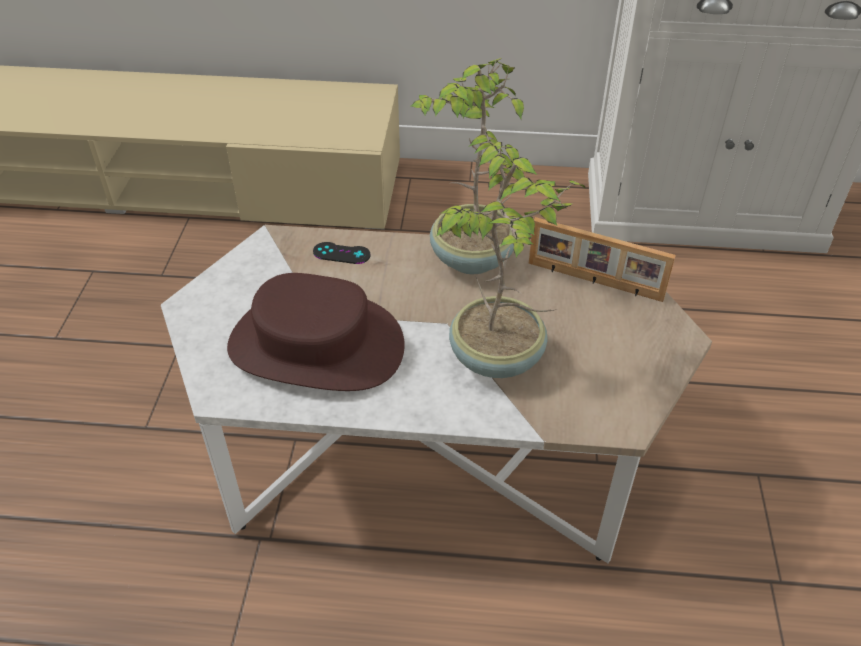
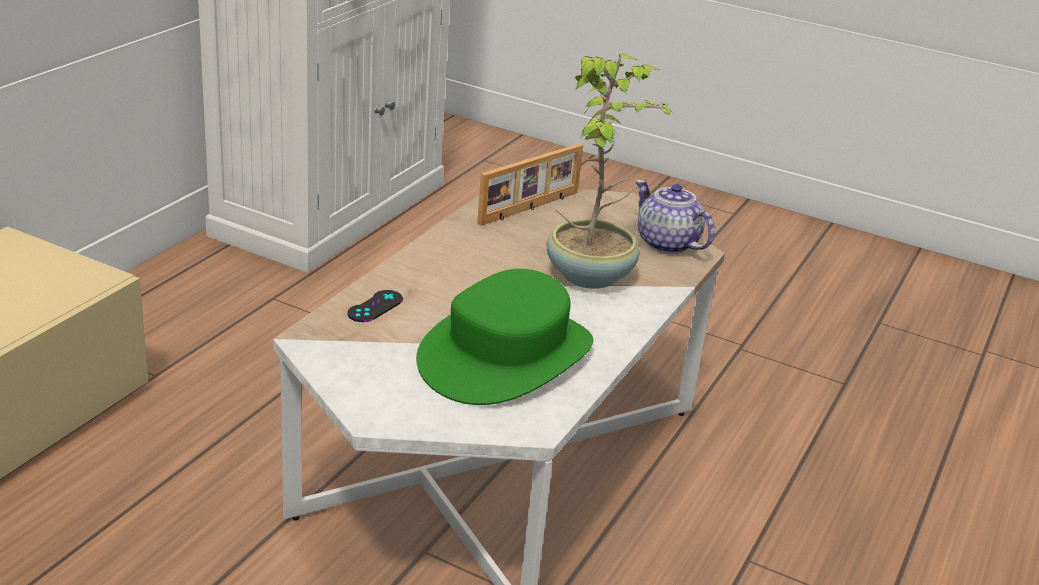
camera: 70 degrees left, 15 degrees down
brown hat [227,273,405,391] -> green hat [416,269,593,405]
potted plant [411,58,524,274] -> none
none -> teapot [635,180,715,254]

